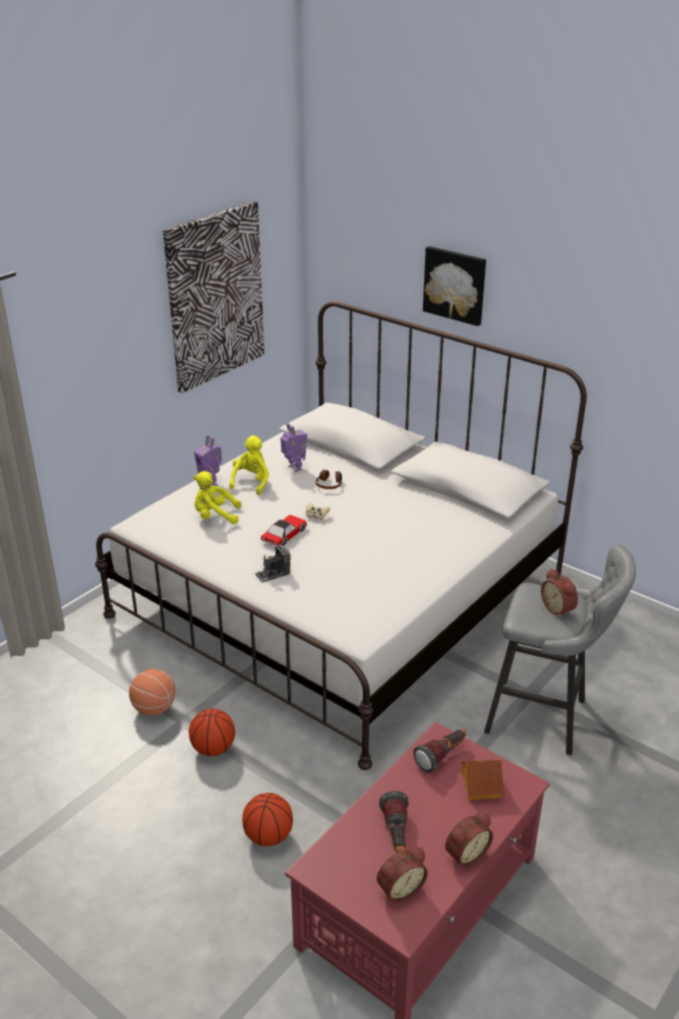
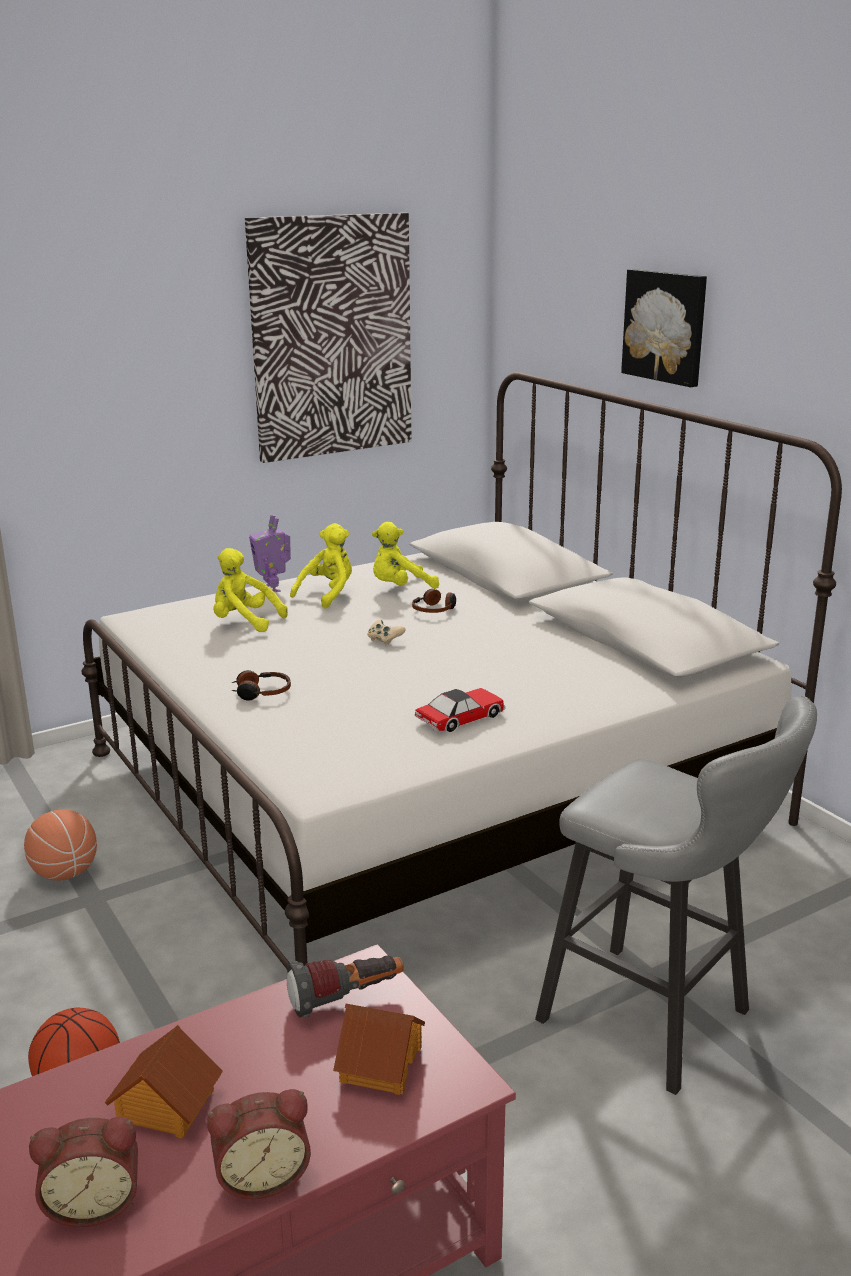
camera: 20 degrees right, 10 degrees down
basketball [189,709,235,756] -> none
camera [255,545,291,582] -> headphones [231,670,291,701]
toy car [261,515,307,546] -> toy car moved to [415,688,506,732]
toy robot [280,423,307,472] -> yellow plush toy [372,522,439,589]
flashlight [379,791,409,853] -> toy house [105,1025,223,1139]
alarm clock [541,568,578,618] -> none

